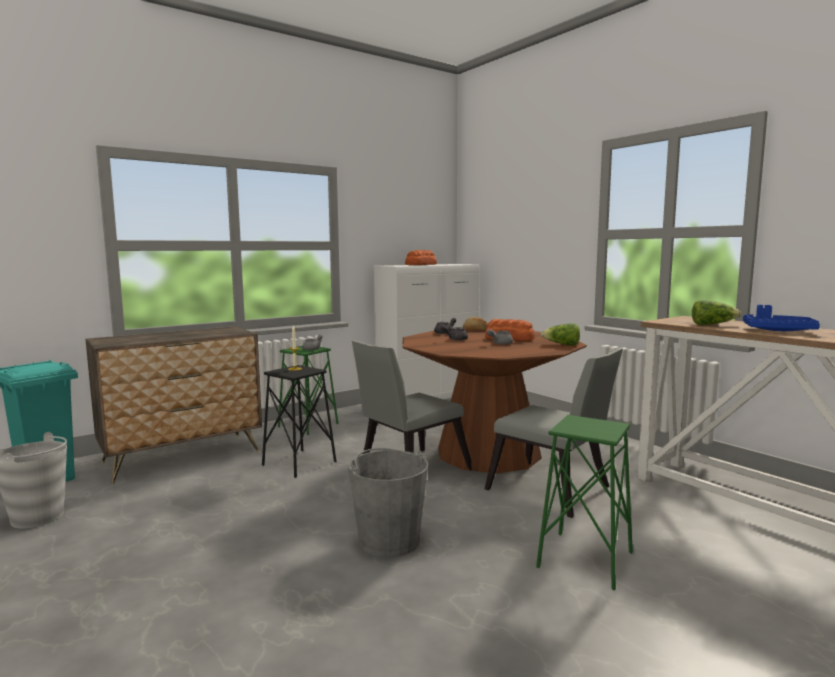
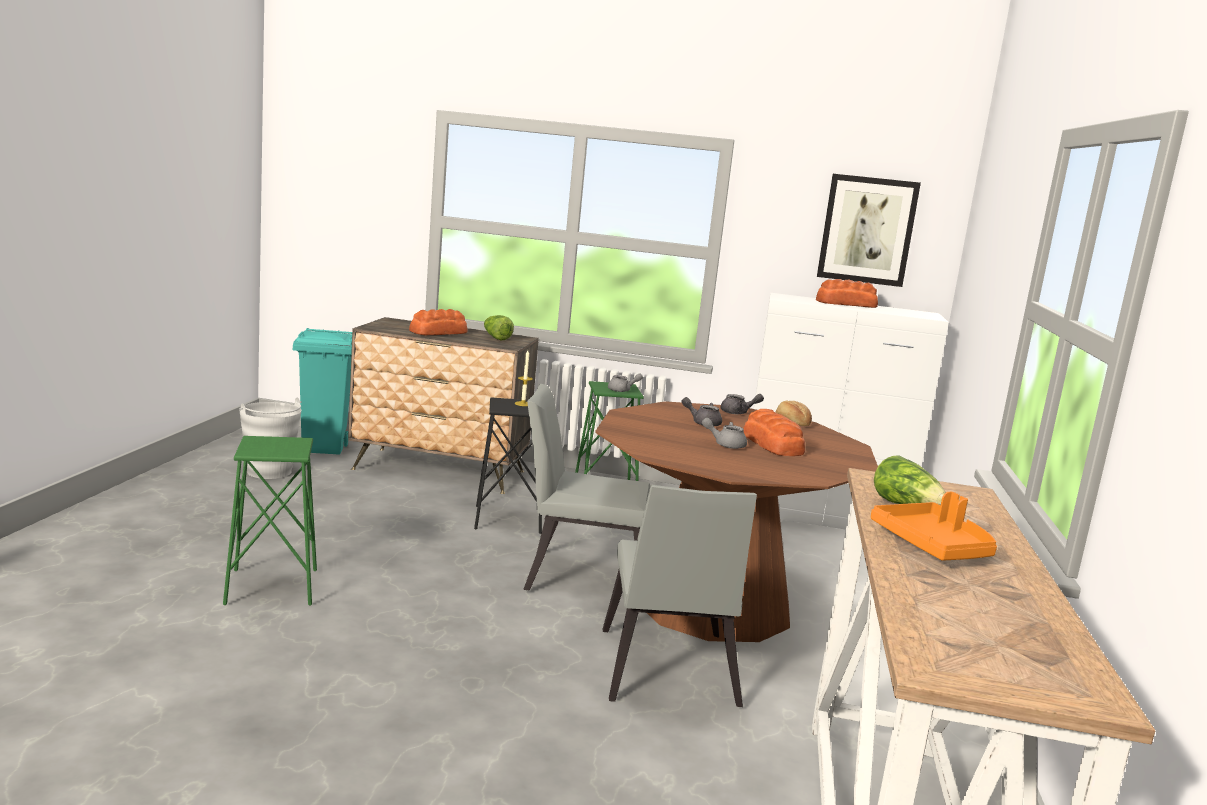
camera: 45 degrees right, 5 degrees up
grey bucket [348,448,429,558] -> none
green stool [536,415,633,590] -> green stool moved to [223,436,317,605]
lettuce [541,323,580,345] -> lettuce moved to [484,315,514,340]
blue tray [743,305,820,331] -> orange tray [871,492,997,561]
none -> bread [409,309,468,335]
none -> picture [817,174,921,287]

